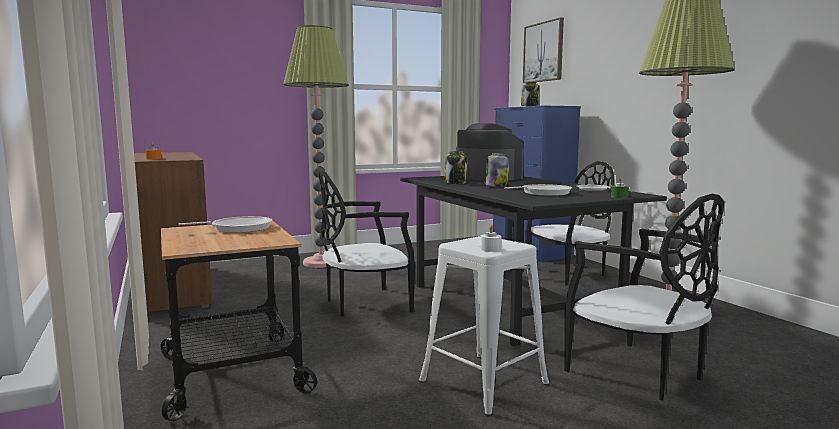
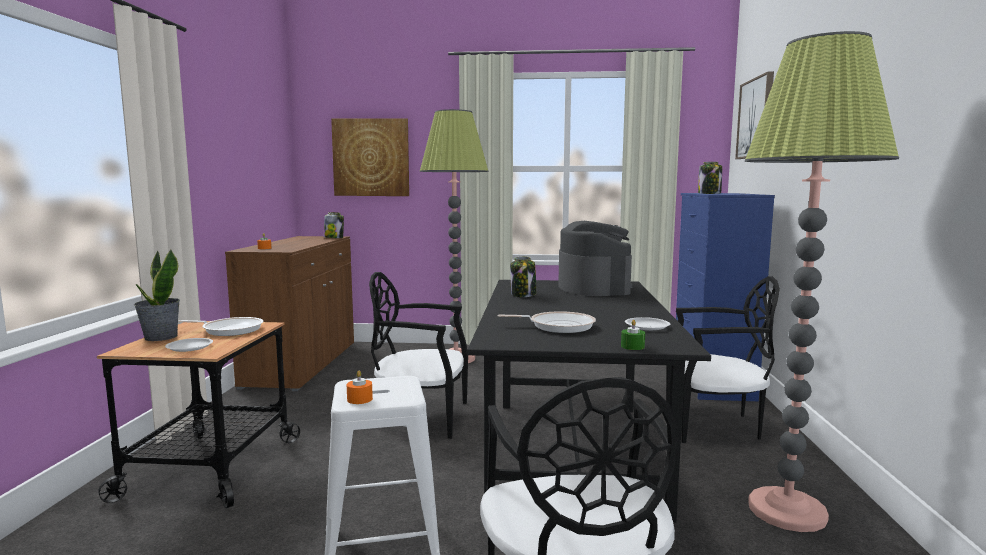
camera: 30 degrees right, 0 degrees up
white candle [480,225,502,252] -> orange candle [347,371,373,404]
jar [485,153,509,187] -> jar moved to [324,212,344,238]
none -> potted plant [134,250,180,341]
none -> white plate [165,338,213,352]
none -> picture [331,118,409,196]

